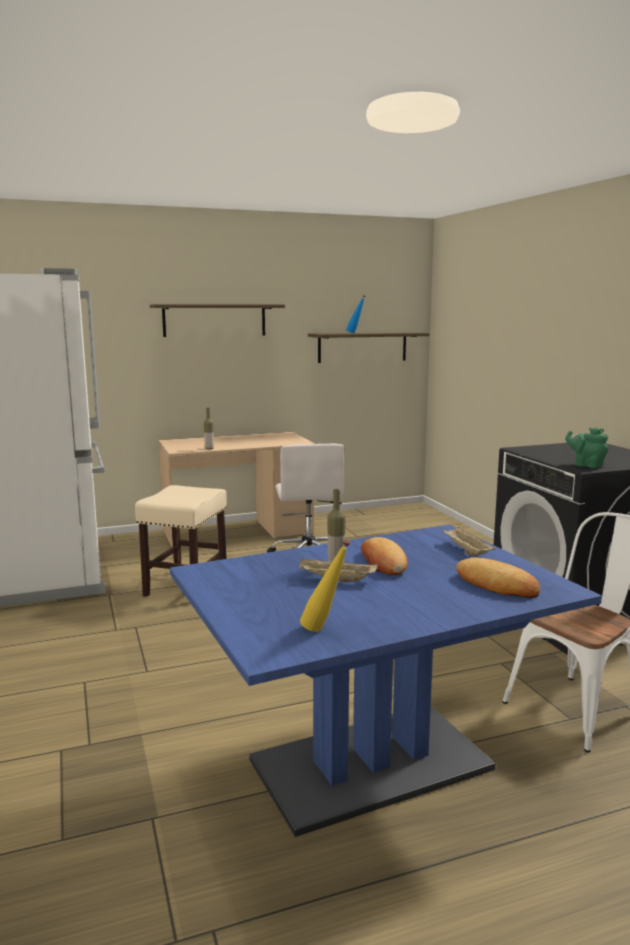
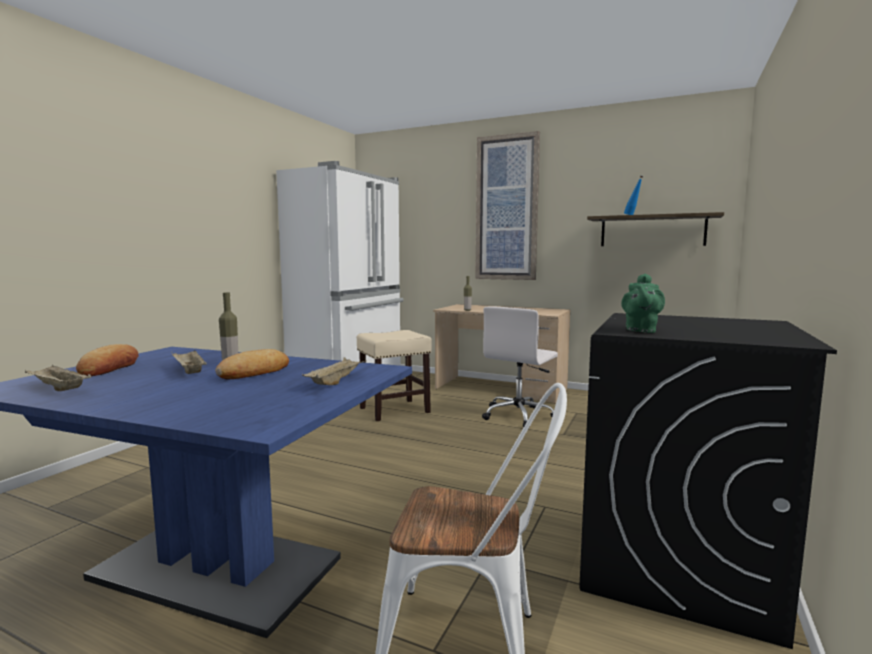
camera: 45 degrees right, 5 degrees down
shelf [150,304,285,337] -> picture [475,131,540,280]
yellow bottle [300,540,350,632] -> beige tray [25,364,91,391]
bread [456,557,540,598] -> bread moved to [76,344,139,376]
green teapot [565,427,608,468] -> green teapot turned 150 degrees counterclockwise [621,274,665,333]

